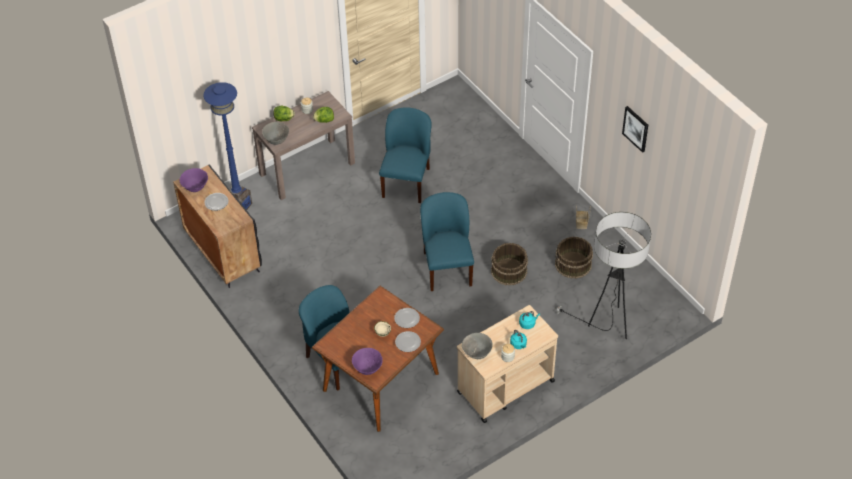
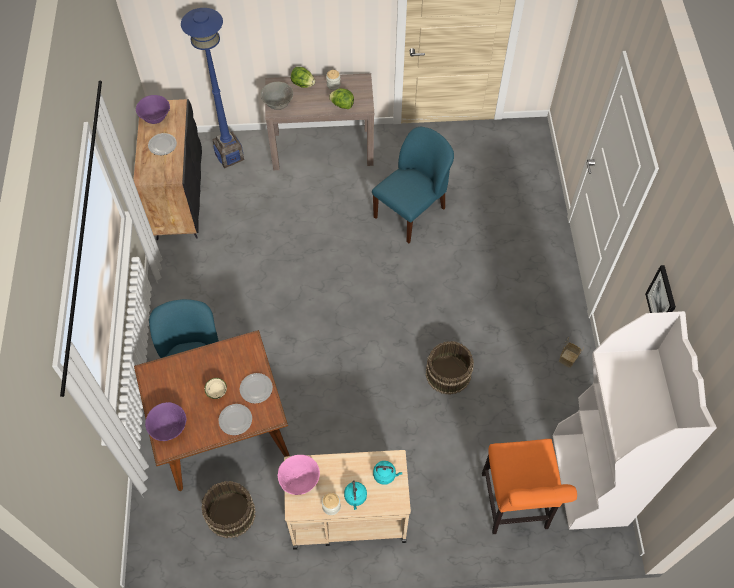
camera: 30 degrees right, 10 degrees up
blue chair [420,192,474,291] -> none
grey bowl [462,333,493,359] -> pink bowl [278,455,320,495]
brown bucket [555,237,593,279] -> brown bucket moved to [201,481,256,539]
floor lamp [556,212,651,339] -> orange chair [482,439,577,534]
none -> white bookcase [552,311,717,530]

